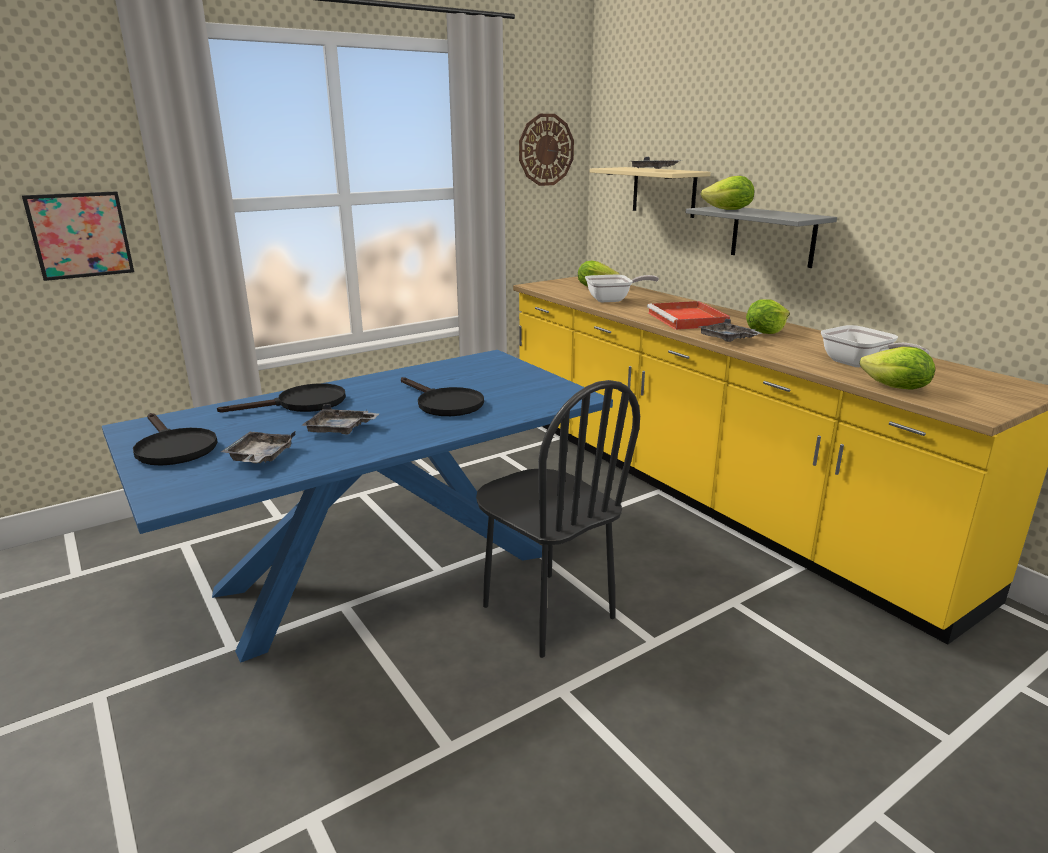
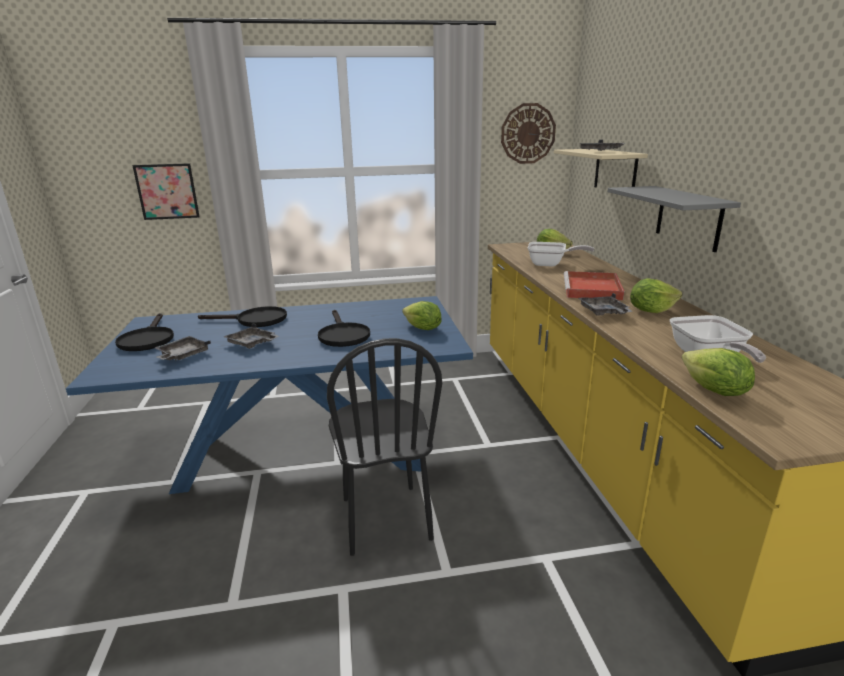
camera: 25 degrees right, 0 degrees up
lettuce [701,176,755,210] -> lettuce moved to [402,301,442,330]

